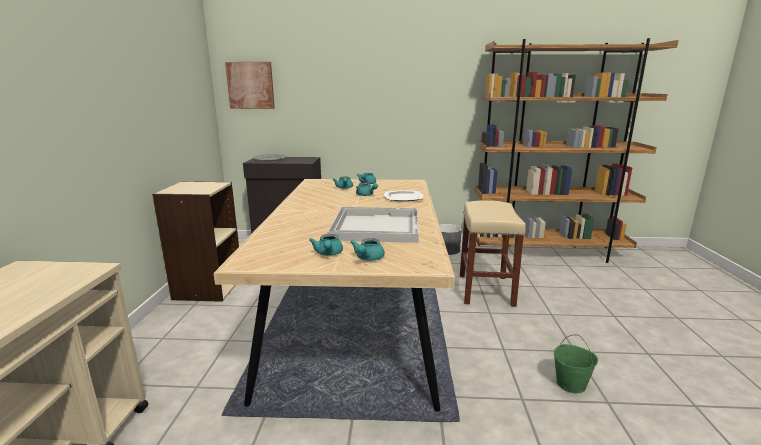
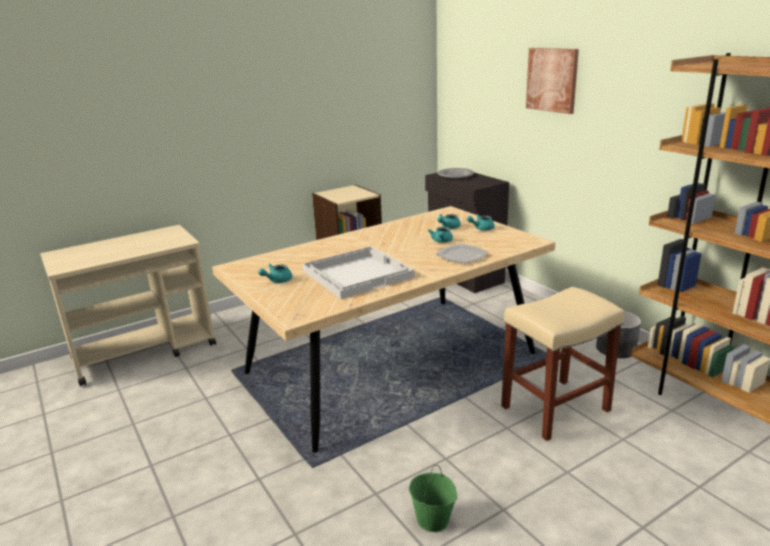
camera: 55 degrees right, 5 degrees up
picture [225,62,275,109] -> picture moved to [526,48,579,114]
turquoise teapot [350,238,385,261] -> none

